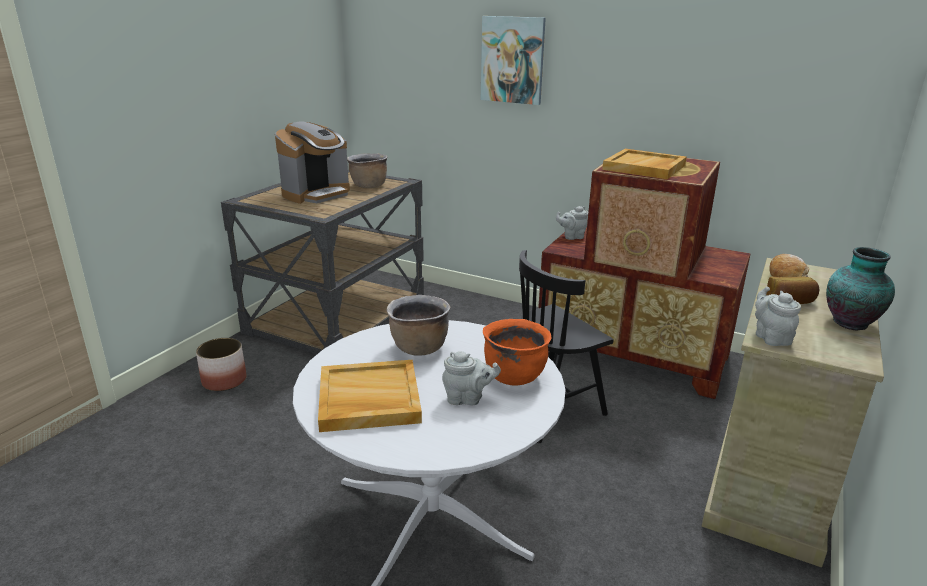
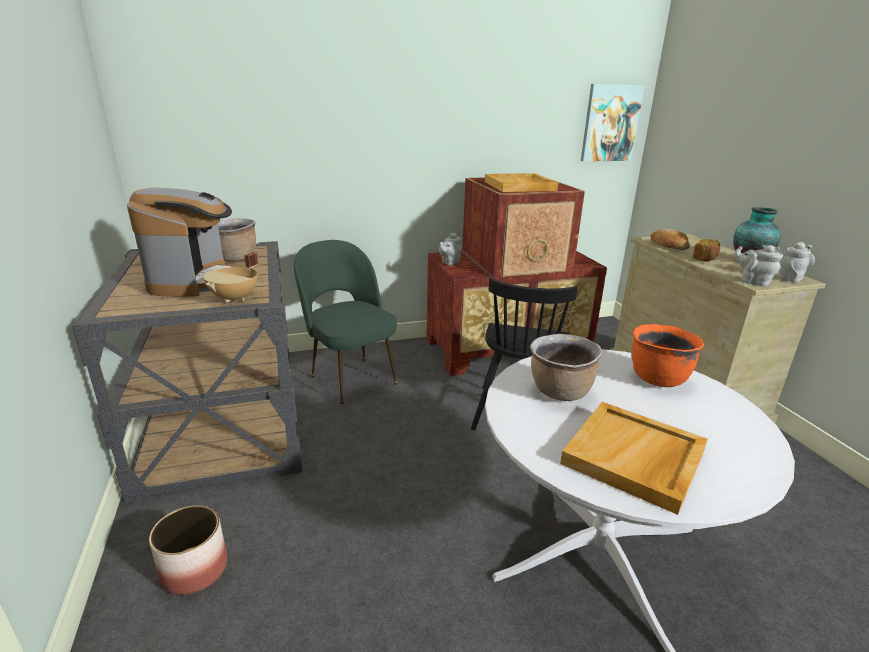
camera: 45 degrees left, 0 degrees up
grey teapot [442,351,501,405] -> grey teapot moved to [778,242,815,282]
picture [481,16,546,105] -> picture moved to [581,84,645,162]
none -> beige cooking pot [203,252,258,303]
none -> green chair [294,240,397,404]

